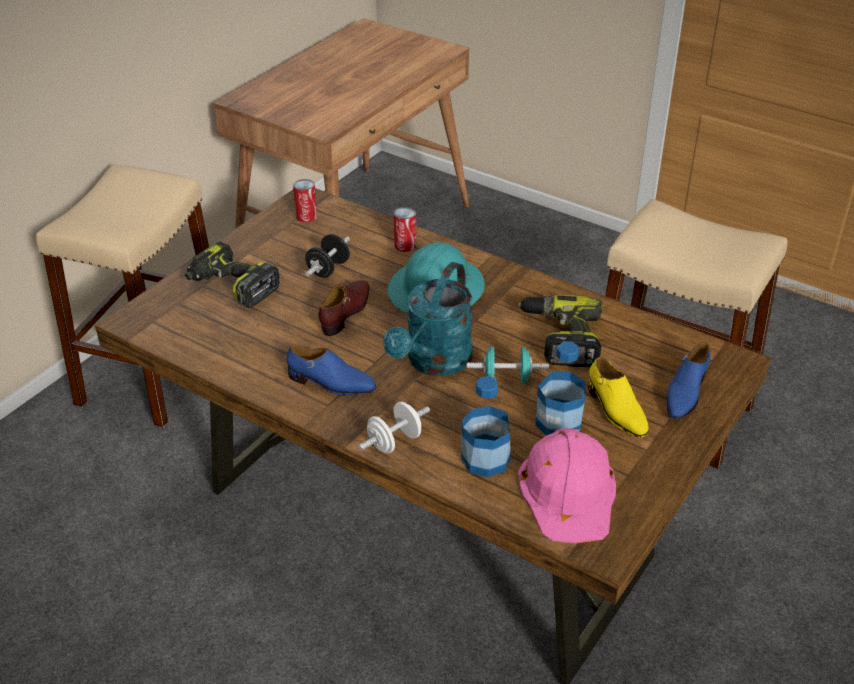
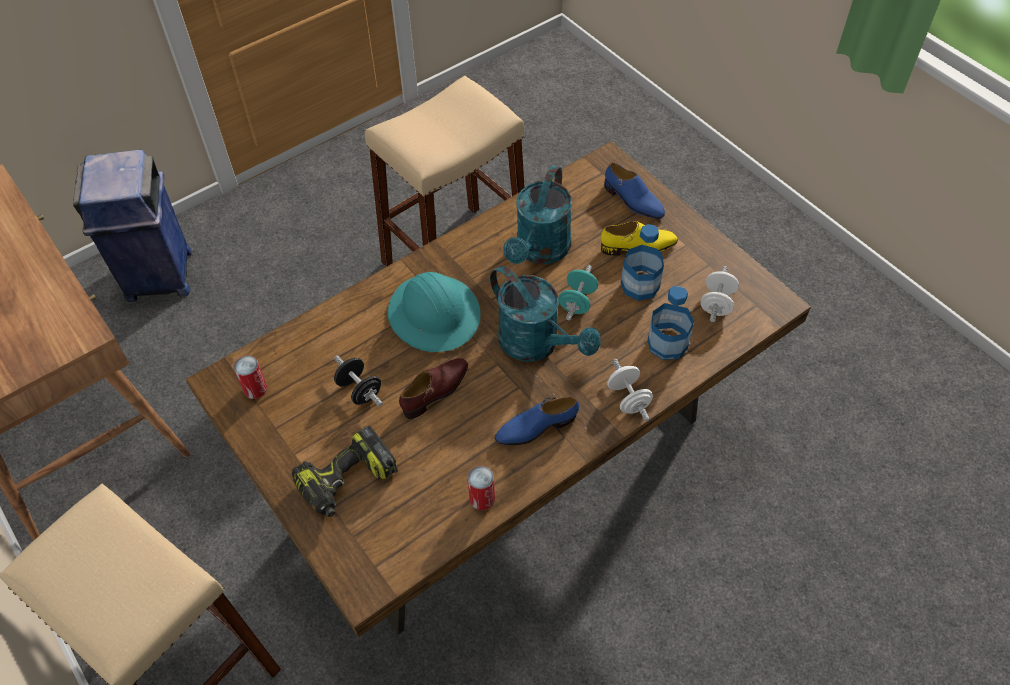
camera: 70 degrees left, 15 degrees up
blue shoe [287,345,376,395] -> blue shoe turned 150 degrees counterclockwise [494,397,579,445]
brown shoe [318,280,370,336] -> brown shoe turned 90 degrees clockwise [399,358,468,419]
can [394,207,416,252] -> can moved to [467,466,495,510]
power drill [518,295,602,367] -> turquoise watering can [503,165,572,264]
pink hard hat [518,428,616,543] -> white dumbbell [701,266,739,322]
none -> blue trash can [73,150,191,302]

